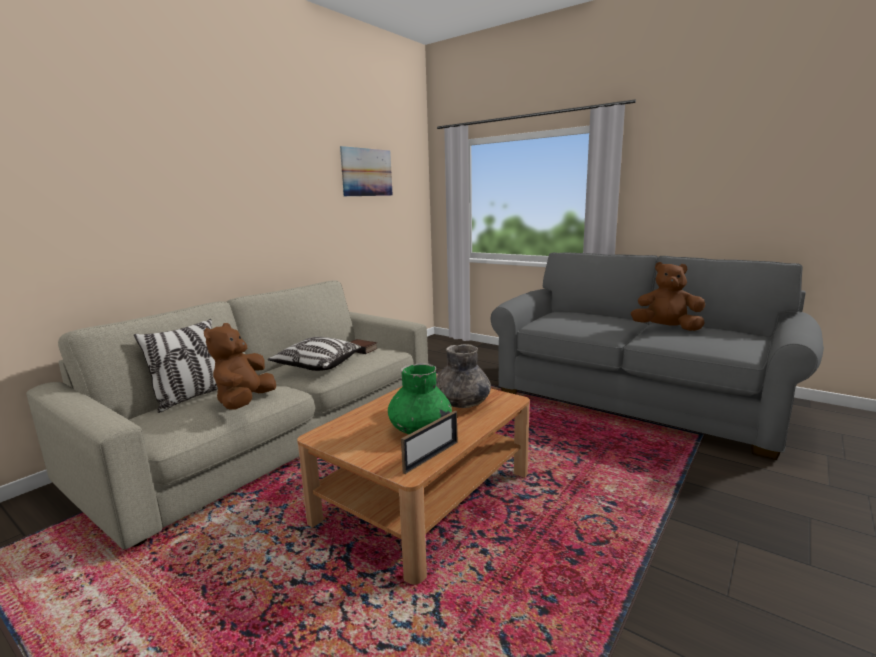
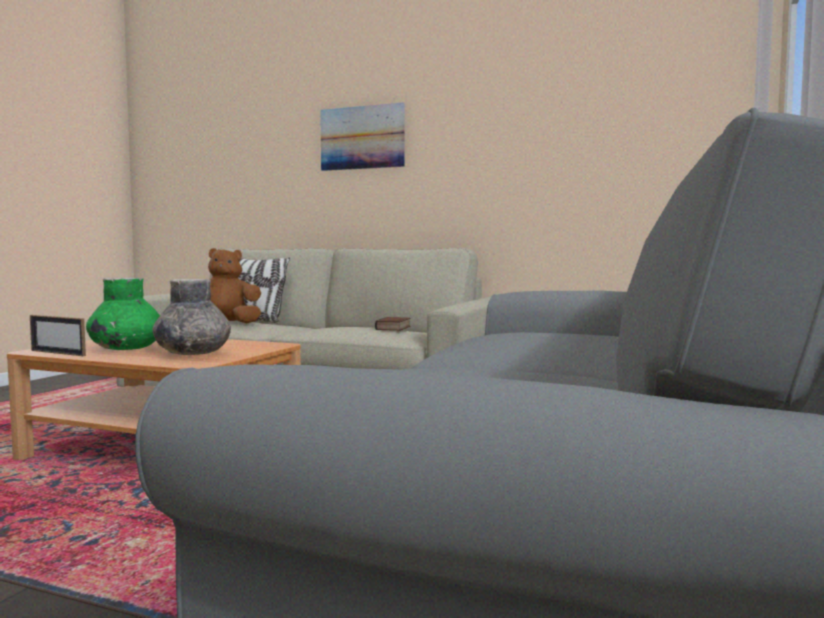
camera: 75 degrees right, 10 degrees down
pillow [268,337,361,371] -> none
picture [340,146,393,196] -> picture moved to [320,102,405,171]
brown plush toy [631,262,705,331] -> none

